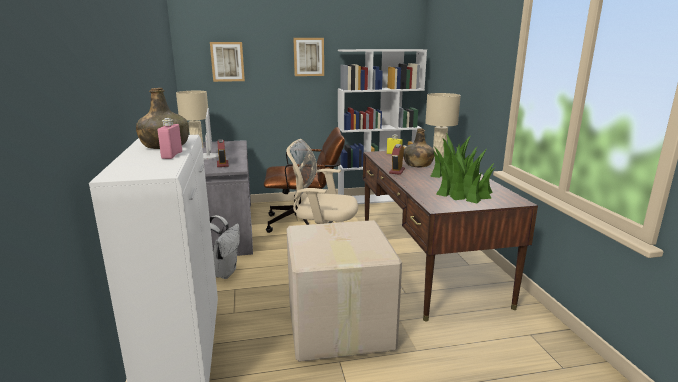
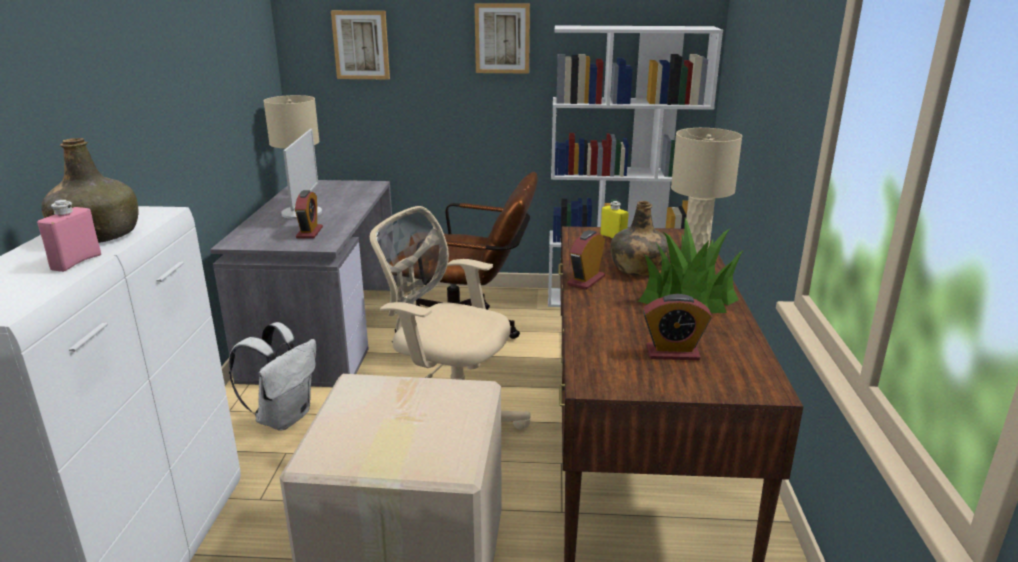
camera: 15 degrees right, 5 degrees up
potted plant [436,146,495,203] -> alarm clock [643,294,712,360]

